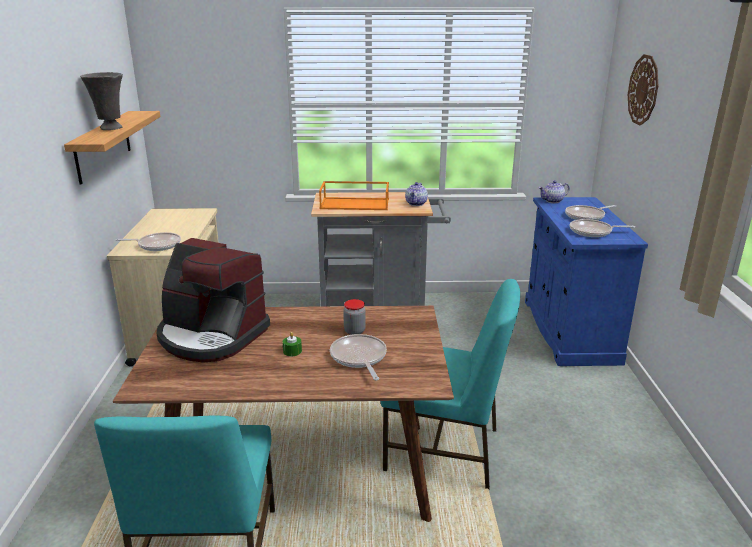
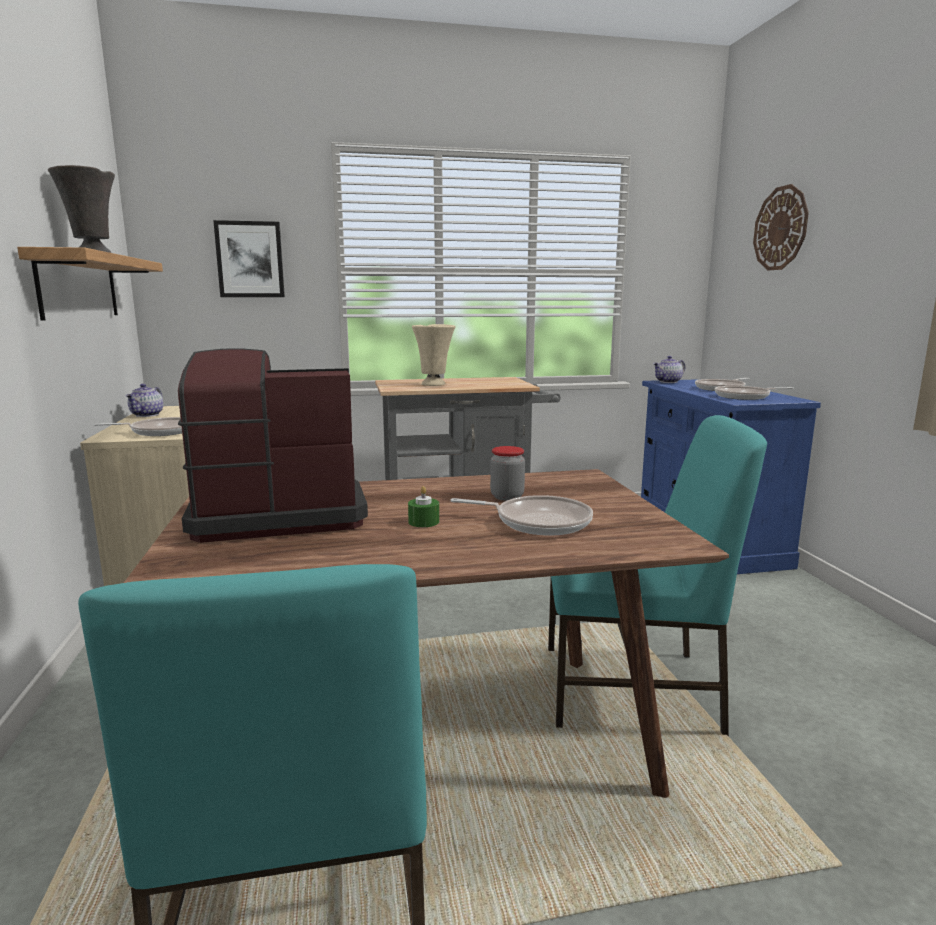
camera: 10 degrees left, 10 degrees down
coffee machine [156,238,270,363] -> coffee machine turned 150 degrees clockwise [178,348,368,543]
orange tray [319,181,389,210] -> beige vase [412,324,455,386]
frying pan [330,334,387,380] -> frying pan turned 135 degrees clockwise [451,495,593,536]
teapot [405,182,428,206] -> teapot moved to [126,384,163,417]
none -> picture [213,220,285,297]

